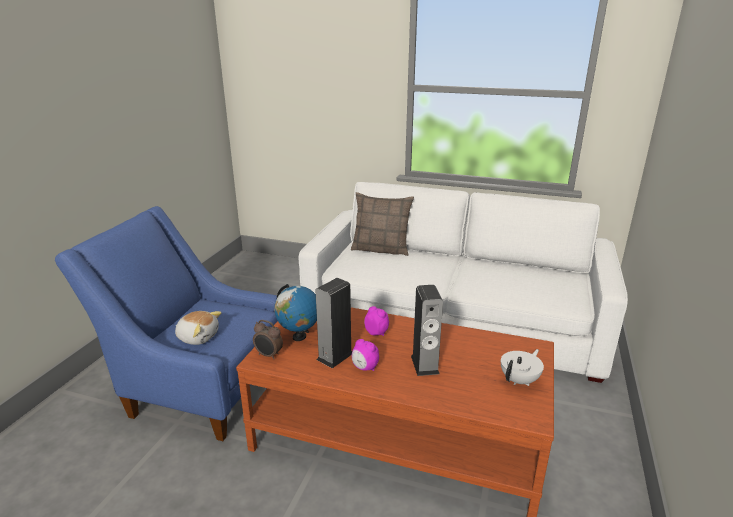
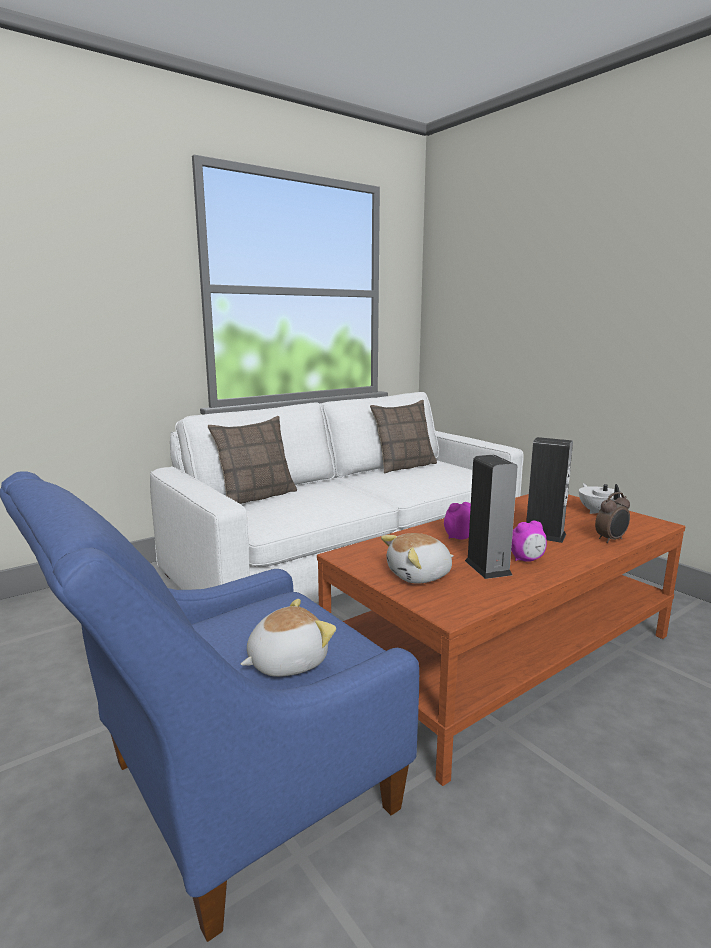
camera: 55 degrees left, 10 degrees down
alarm clock [253,320,283,359] -> alarm clock moved to [595,492,630,543]
globe [274,284,317,341] -> plush toy [381,533,454,584]
none -> pillow [370,400,437,474]

